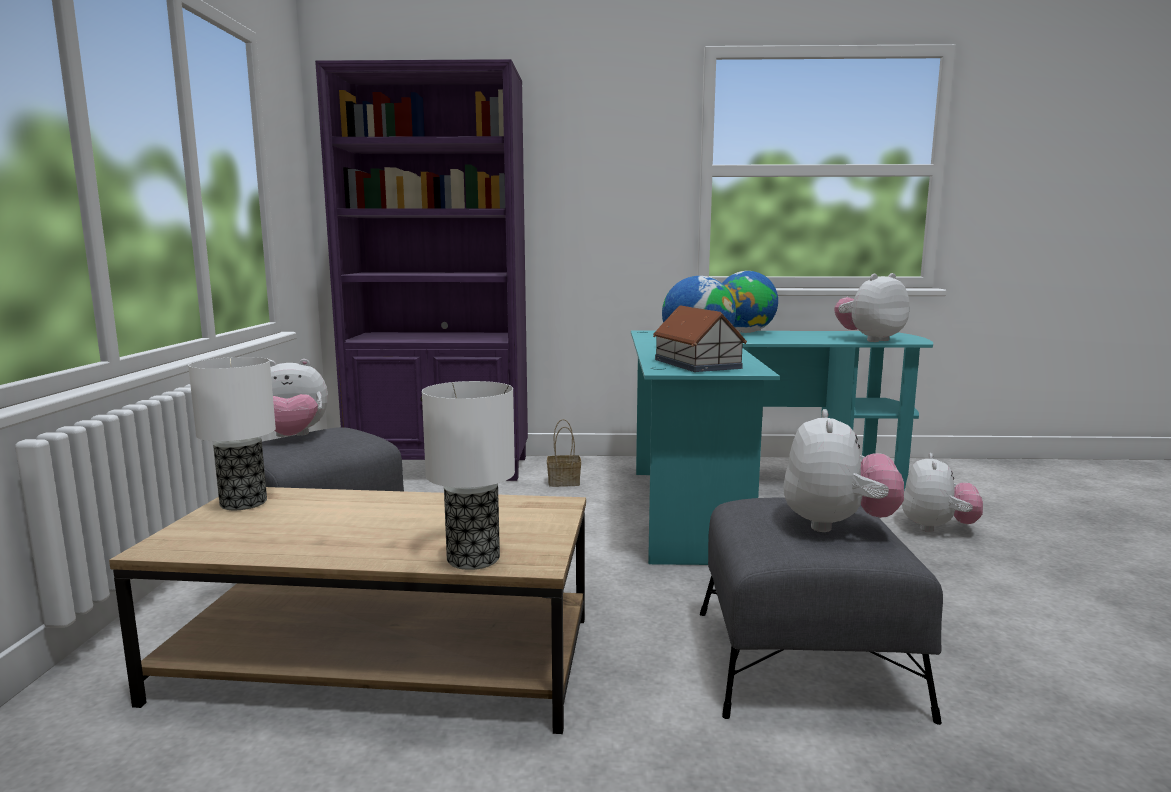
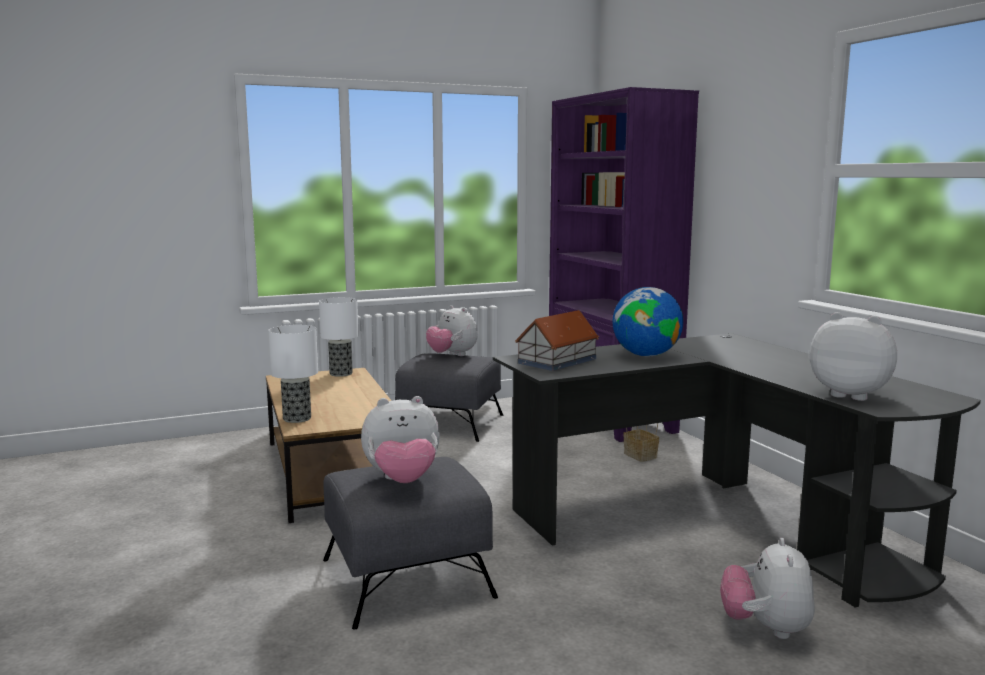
camera: 65 degrees right, 0 degrees up
turquoise desk [631,330,933,565] -> black desk [493,333,981,608]
globe [722,271,778,333] -> none
plush toy [902,453,983,532] -> plush toy turned 105 degrees clockwise [720,538,815,639]

